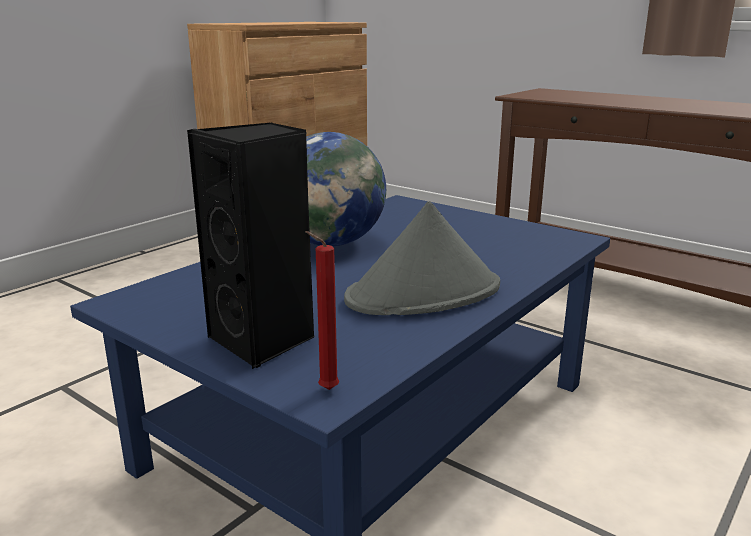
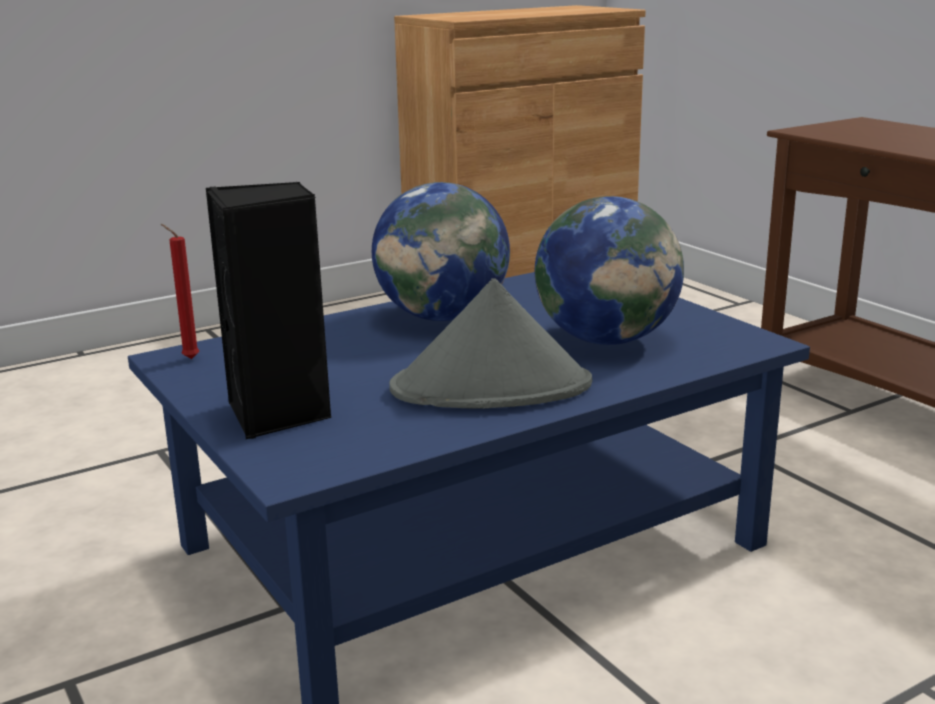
camera: 20 degrees right, 0 degrees up
red candle [305,231,339,390] -> red candle moved to [161,224,199,359]
none -> globe [535,196,684,345]

